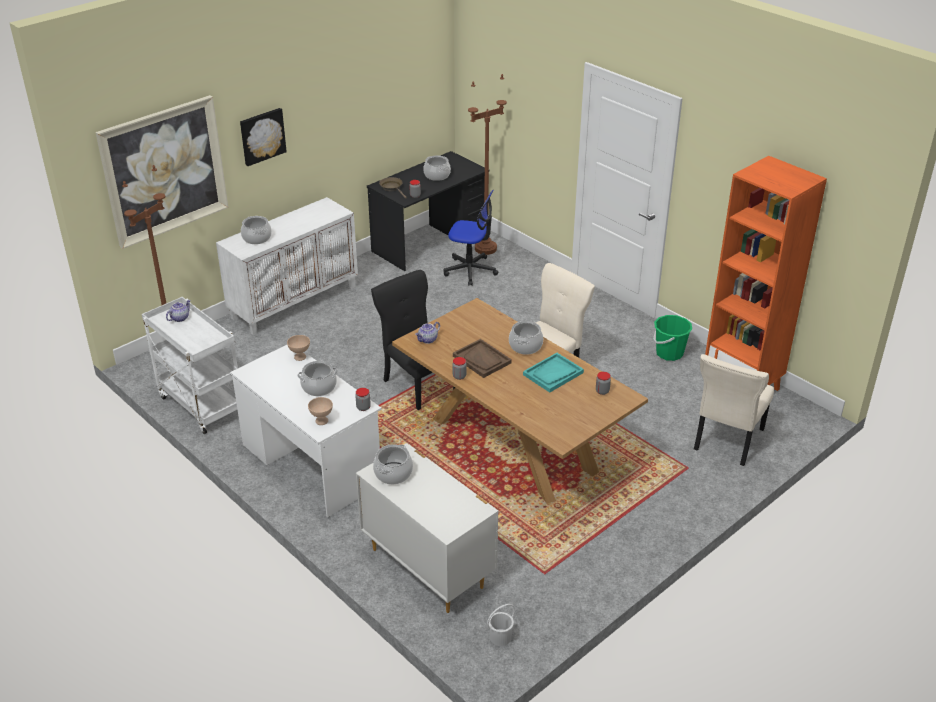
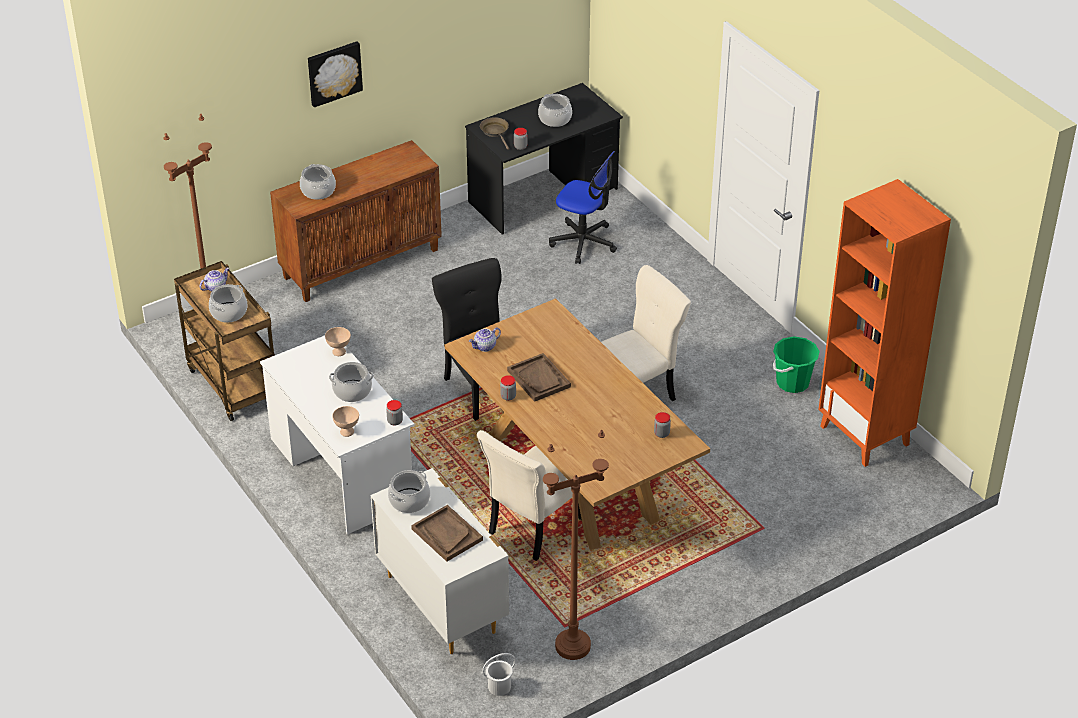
camera: 10 degrees right, 5 degrees up
picture [95,95,229,249] -> none
white cart [142,297,238,434] -> brown cart [174,261,275,421]
white cabinet [216,197,358,335] -> brown cabinet [270,140,442,302]
brown floor lamp [468,74,507,255] -> brown floor lamp moved to [543,430,609,660]
cooking pot [509,321,543,355] -> cooking pot moved to [209,284,247,323]
turquoise tray [523,353,584,392] -> none
beige chair [694,354,774,466] -> beige chair moved to [477,430,582,561]
none -> brown tray [411,505,483,562]

